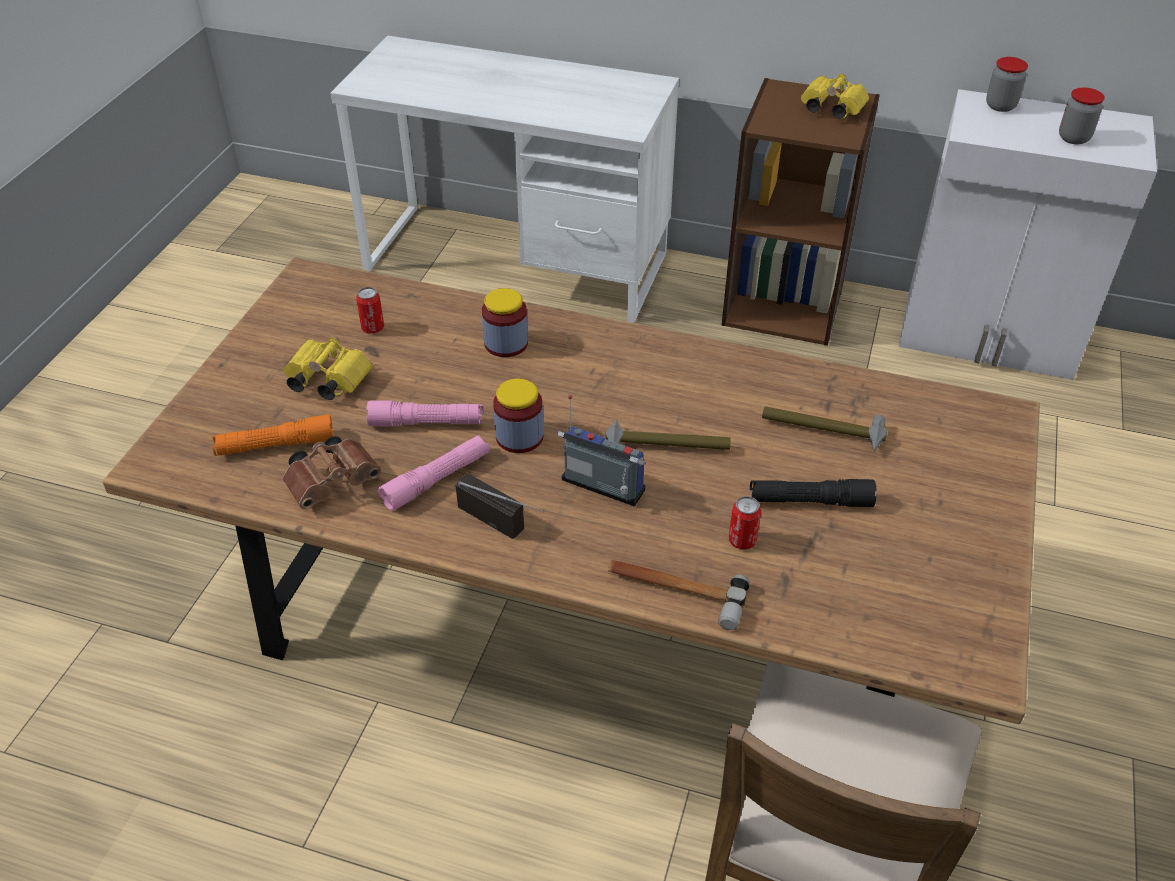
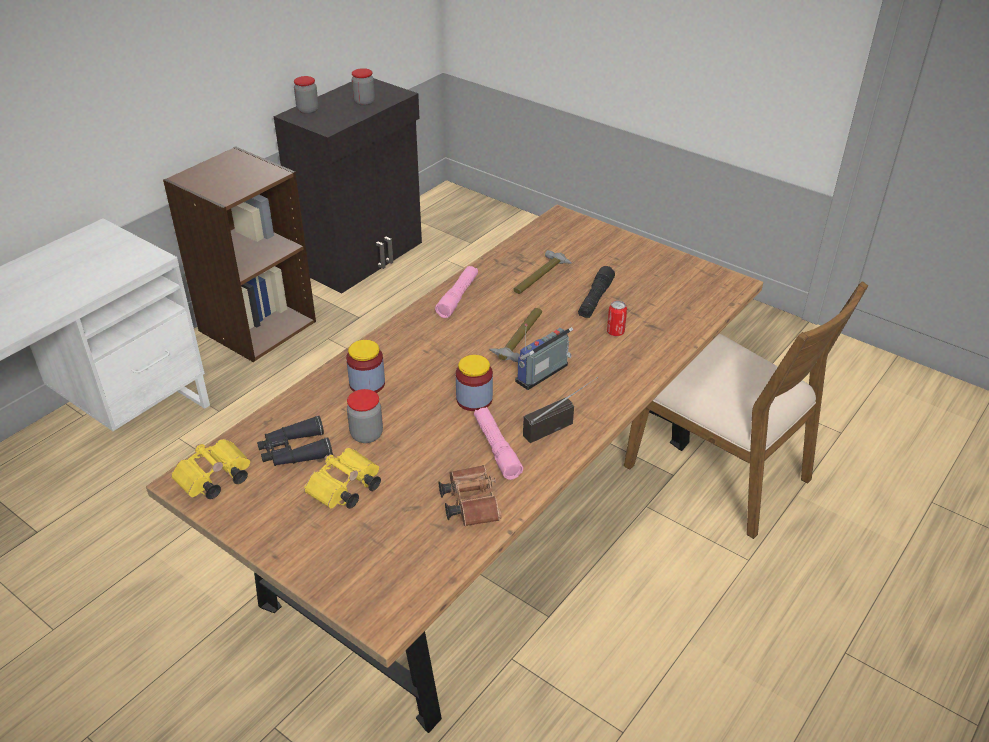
camera: 70 degrees left, 5 degrees down
orange flashlight [212,414,334,456] -> none
can [356,287,384,334] -> black binoculars [257,416,333,466]
pink flashlight [366,401,484,426] -> pink flashlight moved to [435,266,478,318]
hammer [608,560,750,630] -> none
yellow binoculars [801,74,869,119] -> yellow binoculars moved to [171,439,250,499]
white cabinet [899,89,1157,380] -> black cabinet [274,78,422,293]
none -> jar [347,389,383,443]

